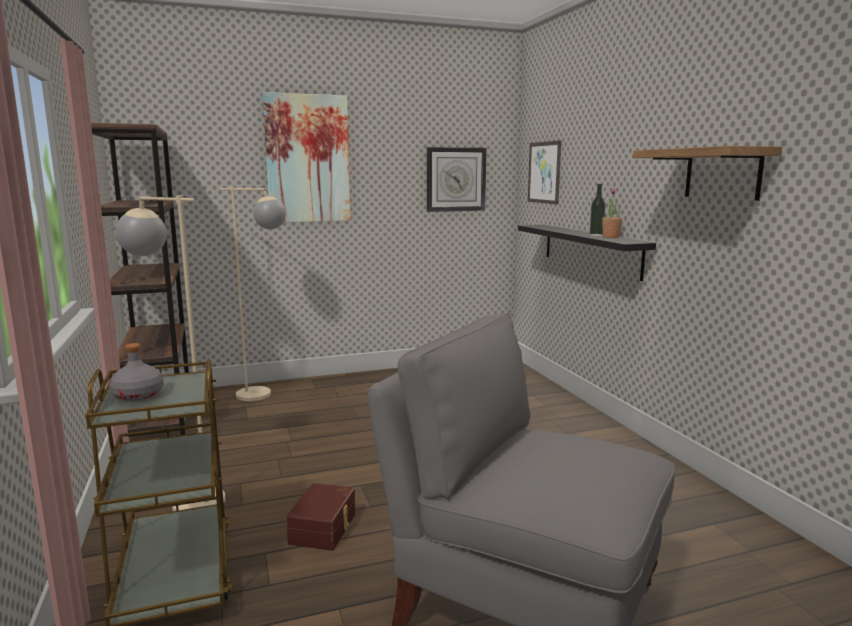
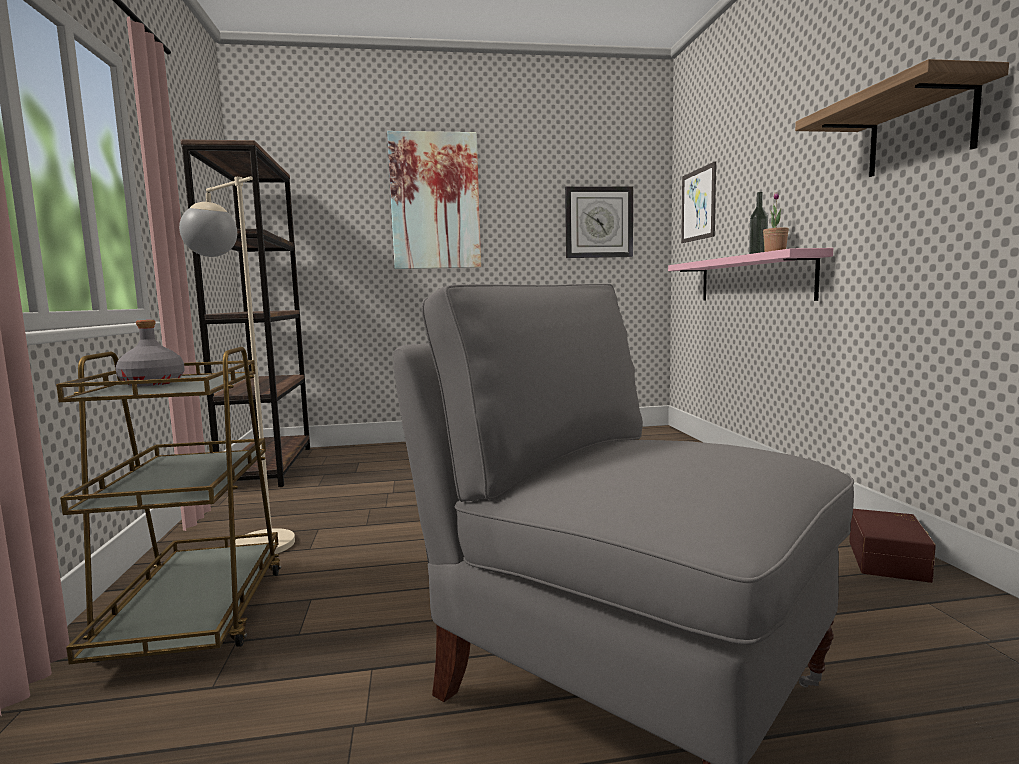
camera: 10 degrees right, 5 degrees down
beige floor lamp [220,187,286,401] -> none
brown storage box [286,483,355,551] -> brown storage box moved to [849,509,936,583]
black shelf [518,225,656,281] -> pink shelf [668,248,833,301]

